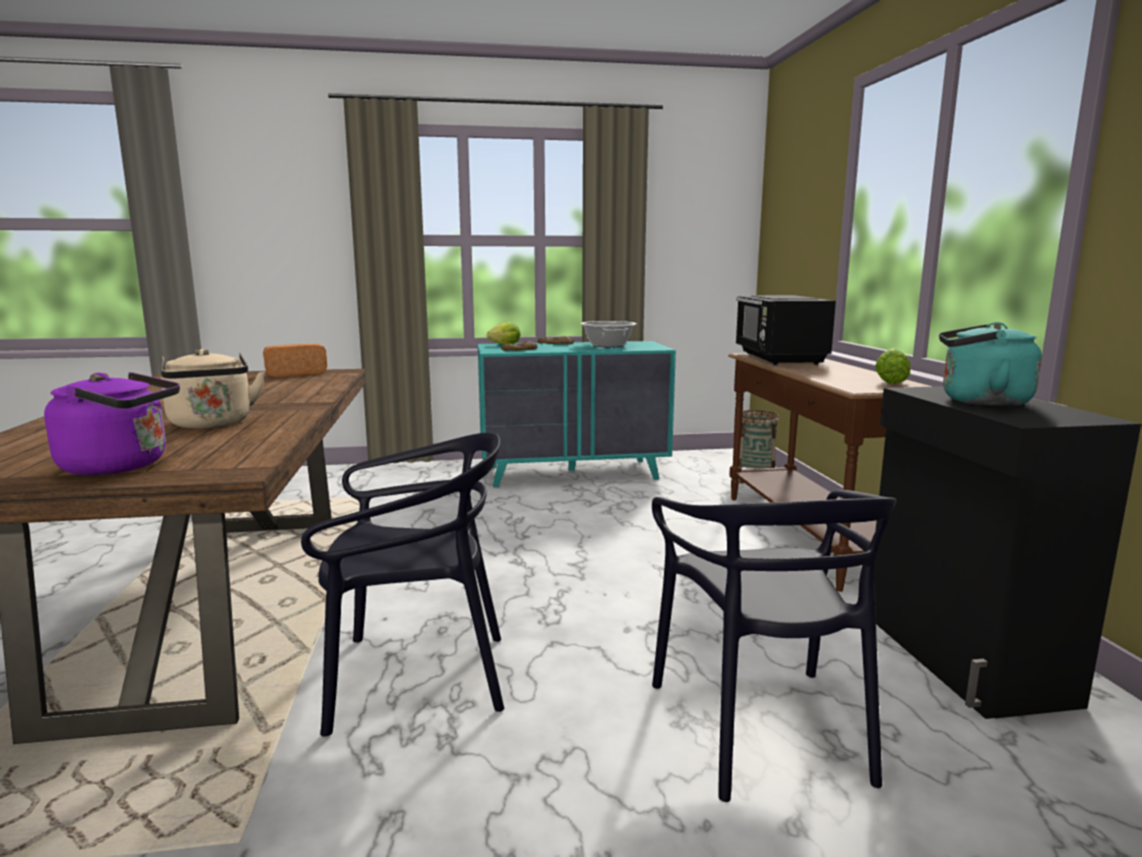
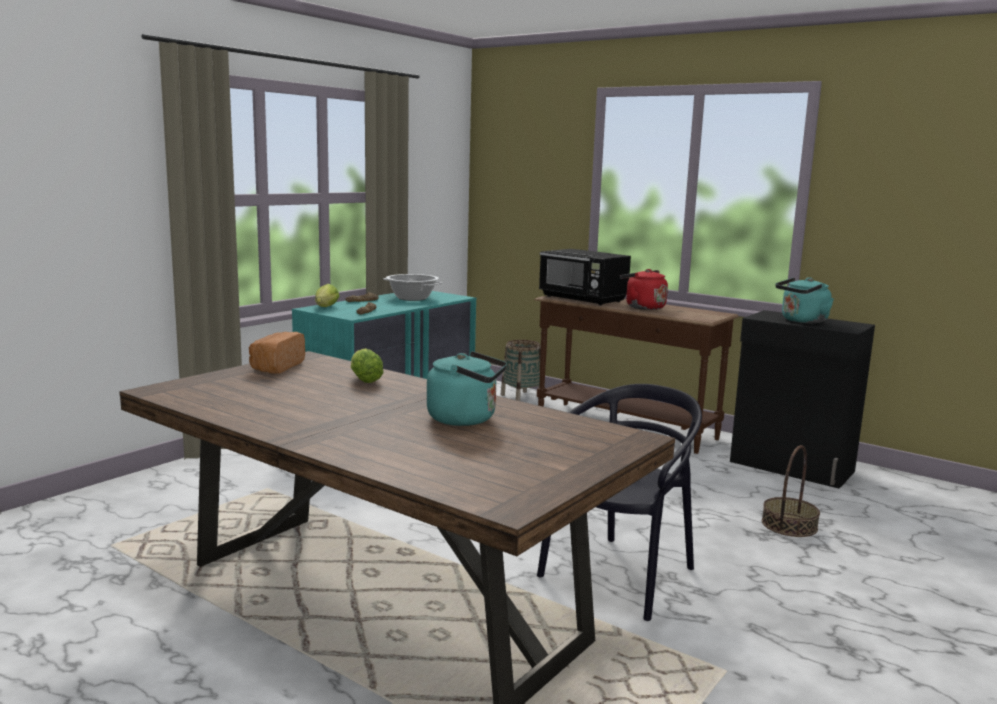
camera: 45 degrees left, 0 degrees up
purple kettle [44,372,180,475] -> none
beige kettle [161,349,265,429] -> turquoise kettle [427,351,507,426]
black chair [652,490,897,802] -> basket [762,445,820,537]
lettuce [875,348,911,384] -> lettuce moved to [351,348,384,383]
none -> red kettle [620,269,668,310]

